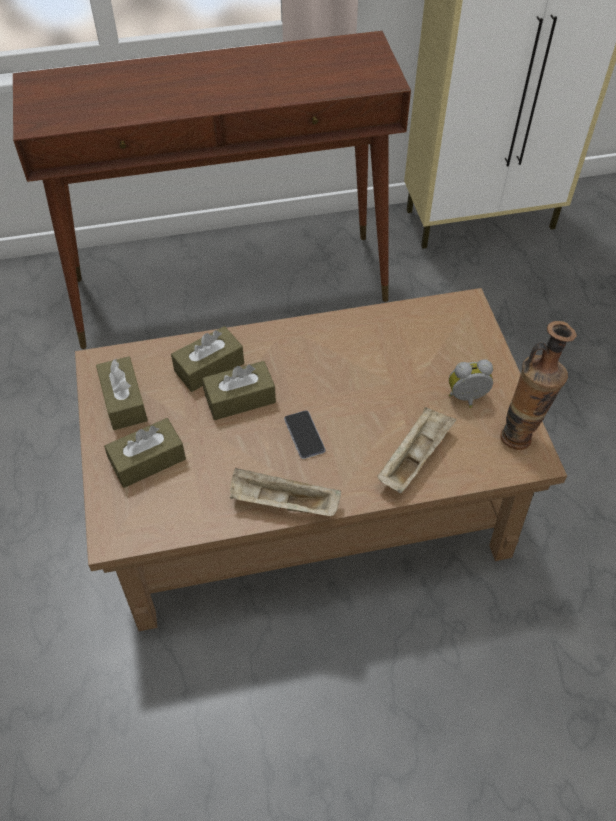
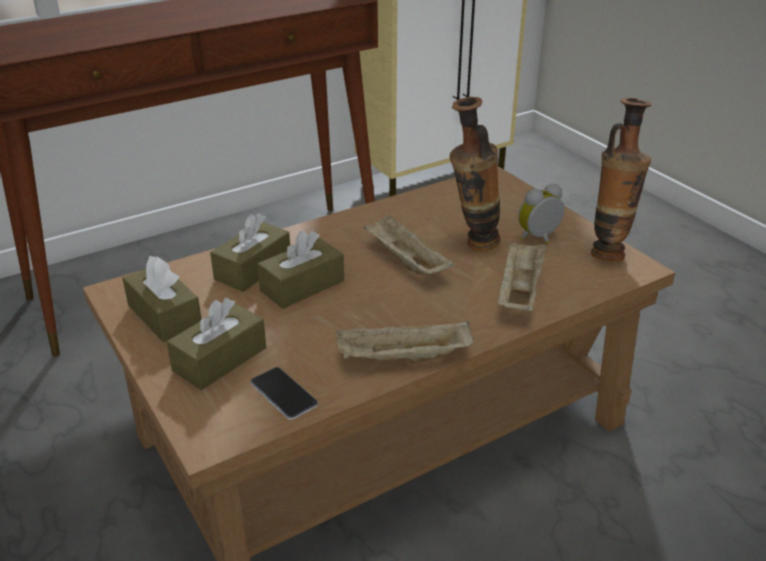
camera: 20 degrees left, 20 degrees down
phone [284,410,326,459] -> phone moved to [250,367,318,420]
none -> beige tray [364,214,454,275]
none -> vase [449,97,500,251]

